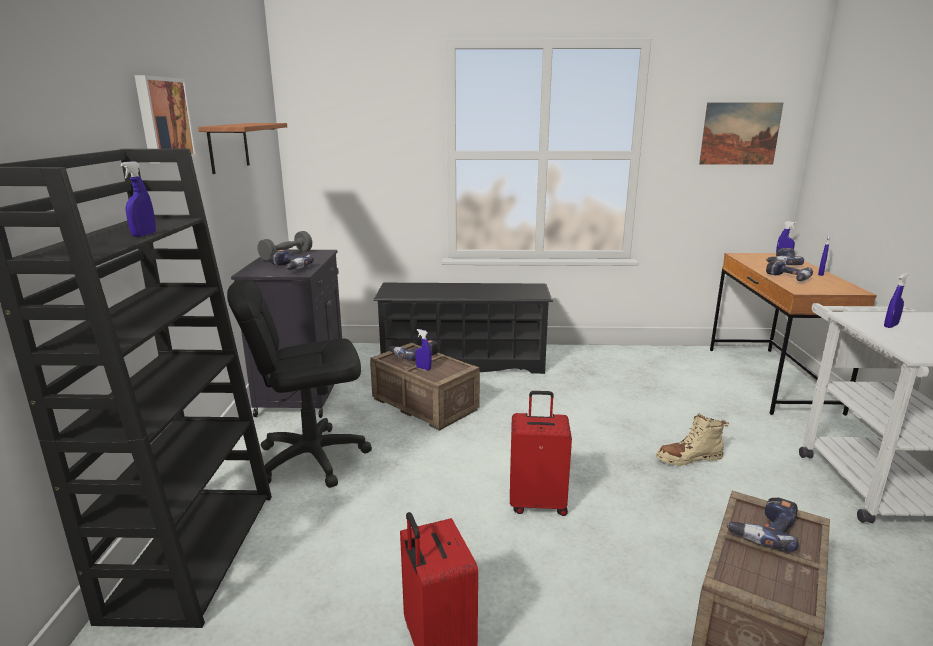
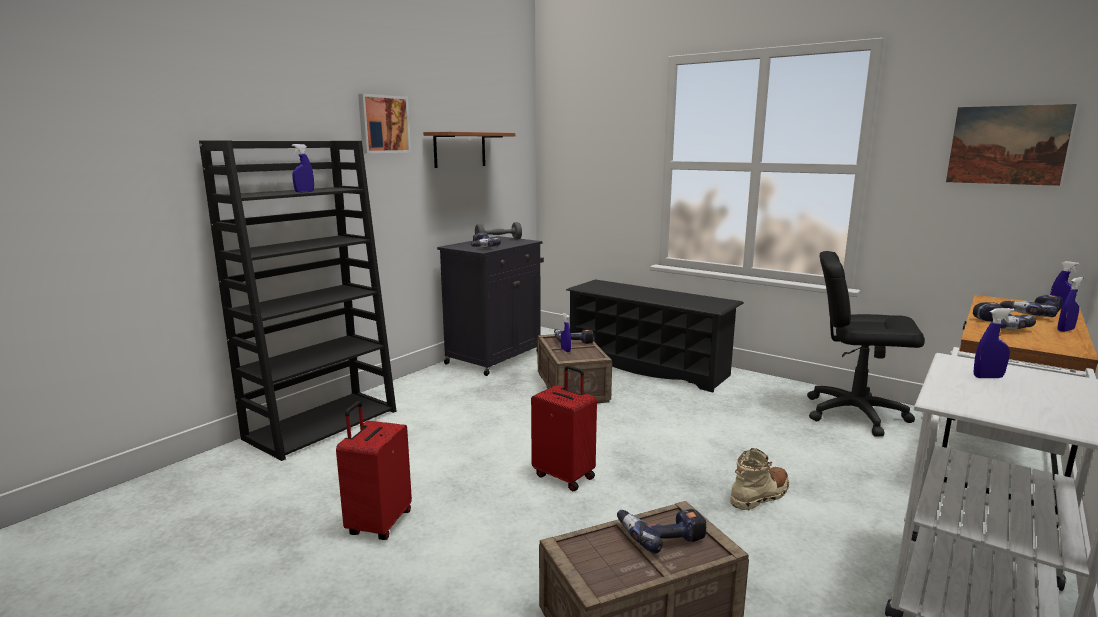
camera: 35 degrees right, 5 degrees down
black office chair [227,280,372,488] -> black office chair moved to [807,251,925,437]
beige boot [656,413,729,466] -> beige boot turned 120 degrees clockwise [730,448,789,511]

